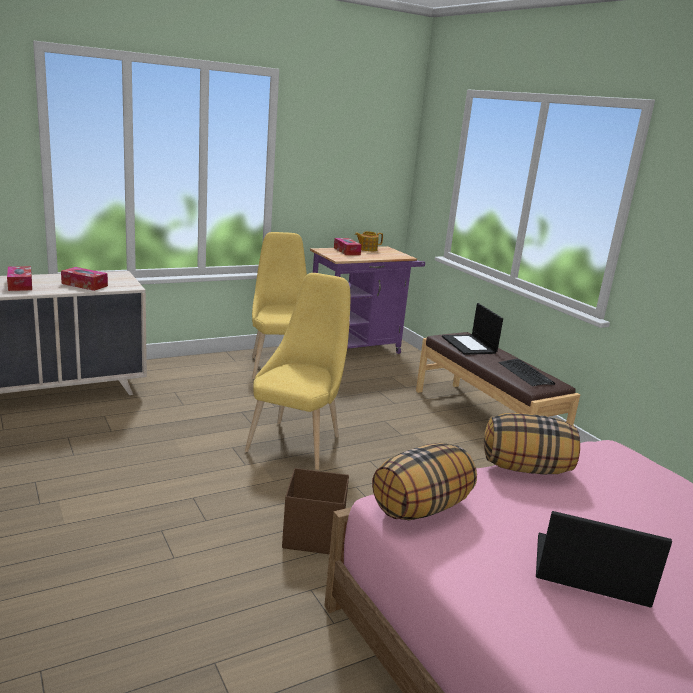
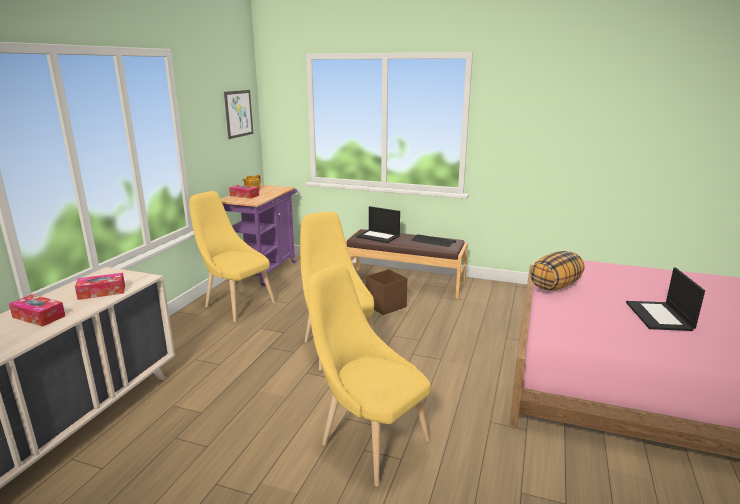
camera: 40 degrees left, 0 degrees up
brown storage box [282,468,349,554] -> brown storage box moved to [366,269,407,315]
pillow [372,443,477,520] -> none
laptop [536,511,672,608] -> laptop turned 60 degrees counterclockwise [626,267,705,331]
none -> picture [224,90,253,139]
none -> yellow chair [307,264,431,486]

